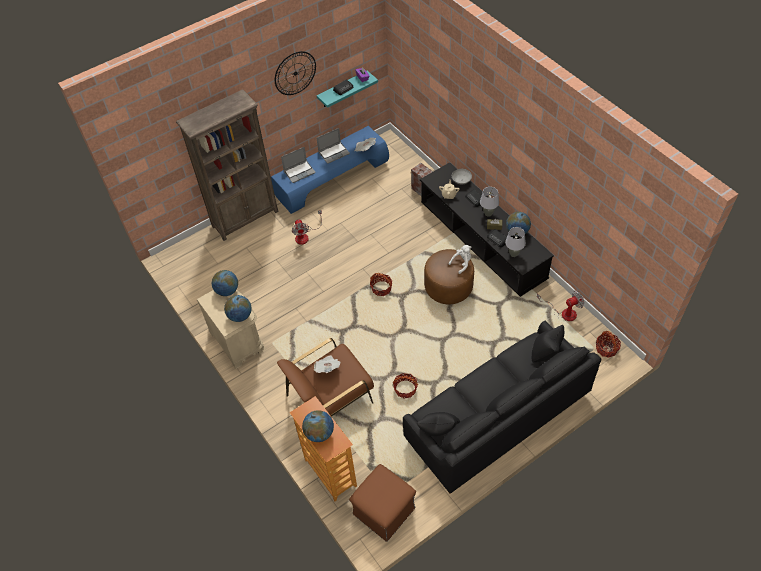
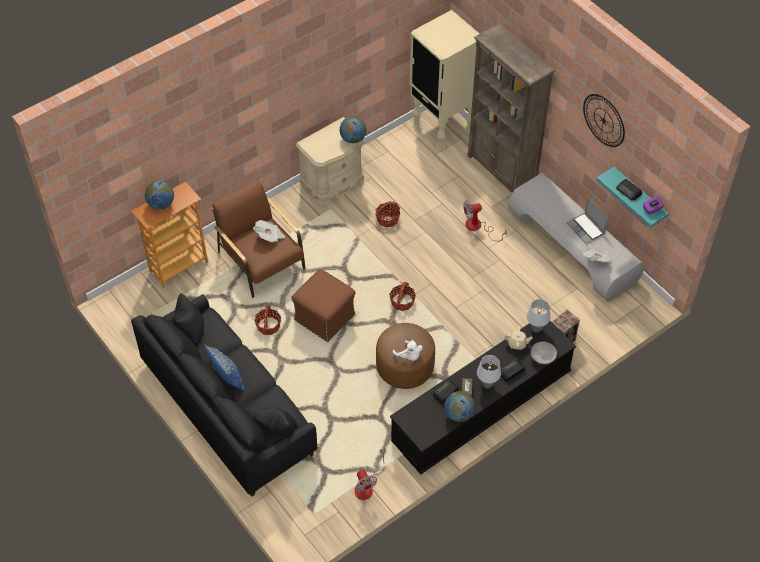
camera: 85 degrees right, 0 degrees up
globe [224,295,252,322] -> none
blue bench [271,126,389,214] -> grey bench [508,173,644,302]
laptop [281,147,316,183] -> none
brown ottoman [349,464,416,542] -> brown ottoman moved to [291,269,355,342]
grey table lamp [505,227,526,257] -> grey table lamp moved to [527,299,550,333]
basket [596,331,621,358] -> basket moved to [375,201,400,227]
none -> blue pillow [205,345,244,391]
none -> beige cabinet [410,10,479,150]

